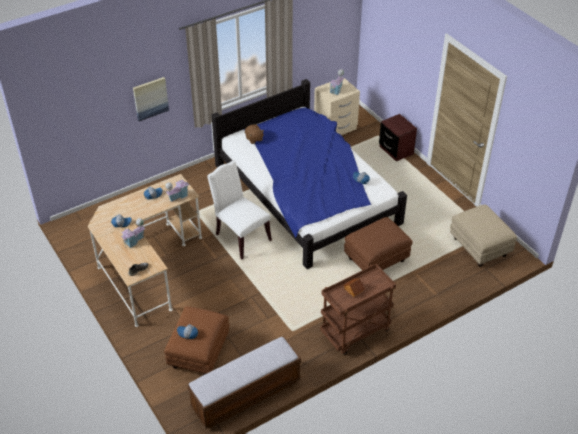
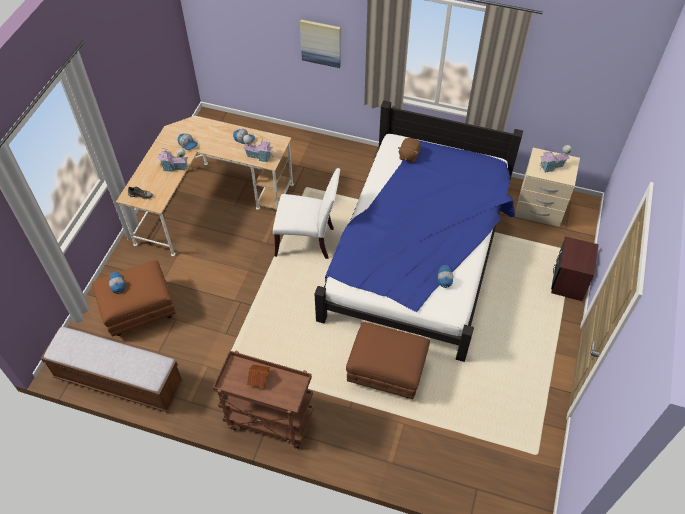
camera: 50 degrees right, 10 degrees up
white chair [207,160,272,260] -> white chair turned 90 degrees clockwise [273,168,340,259]
beige ottoman [450,204,517,267] -> none

